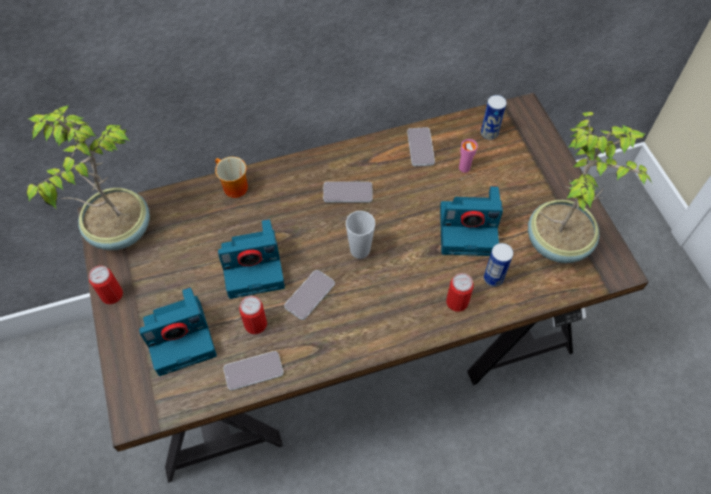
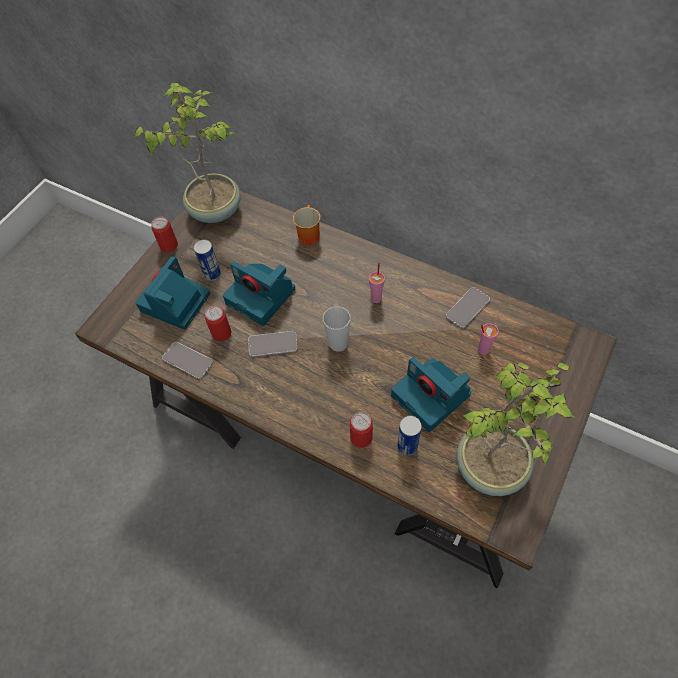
camera: 50 degrees right, 0 degrees up
camera [139,287,217,376] -> camera turned 90 degrees clockwise [135,256,210,330]
phone [323,182,373,203] -> pink cup [369,263,385,303]
can [481,95,507,140] -> can moved to [194,239,221,281]

